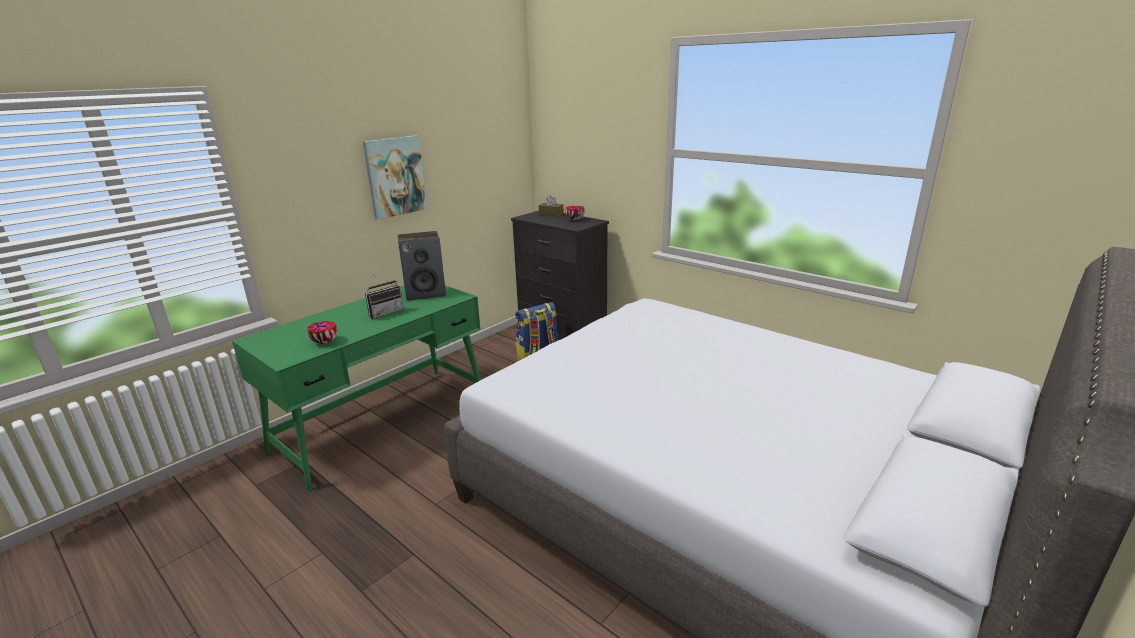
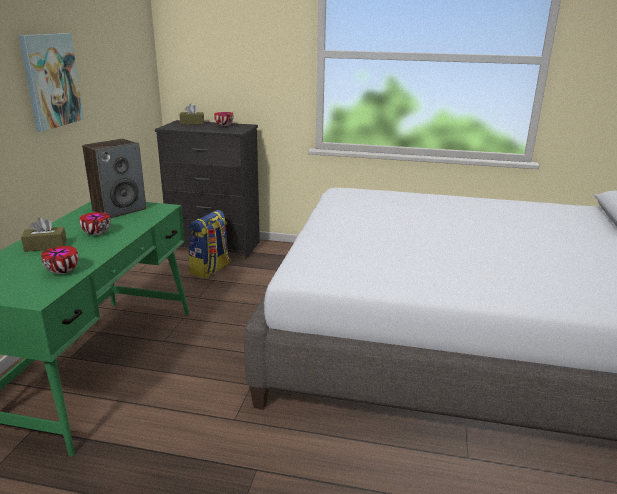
camera: 30 degrees left, 0 degrees up
radio [365,274,404,319] -> bowl [79,212,111,235]
none -> brown tissue box [21,217,67,252]

